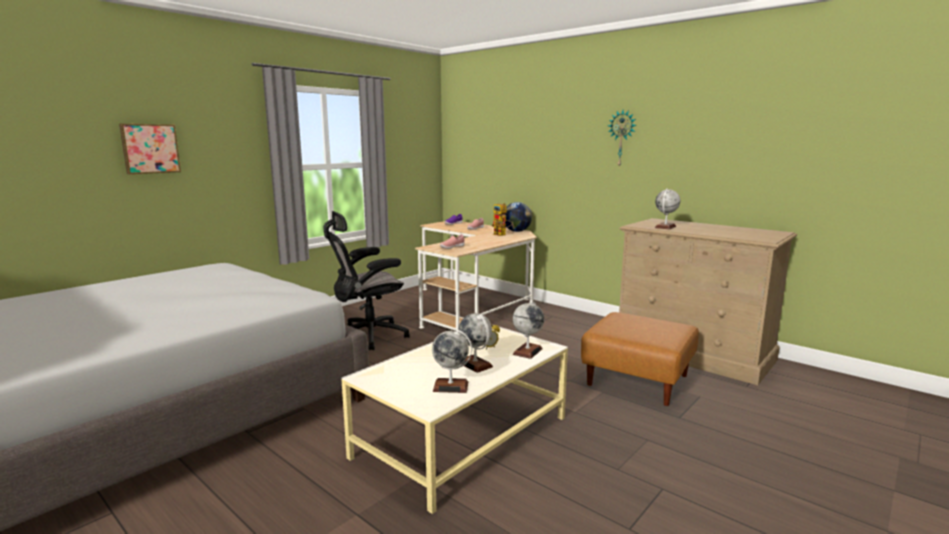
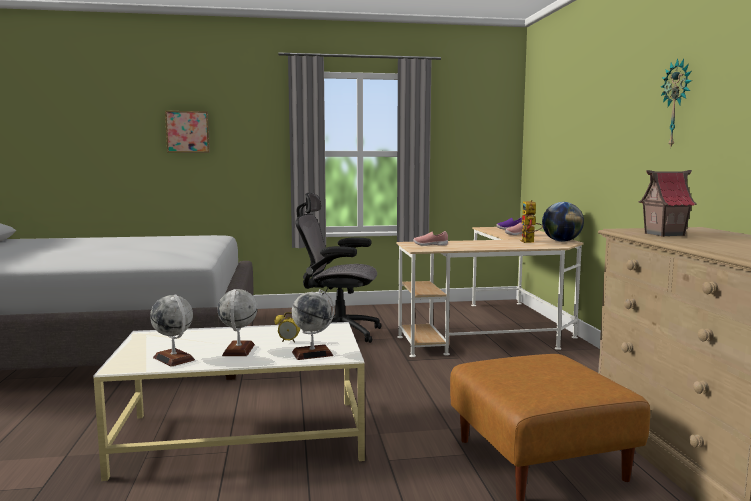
camera: 40 degrees right, 5 degrees down
globe [655,188,680,229] -> toy house [639,170,696,237]

